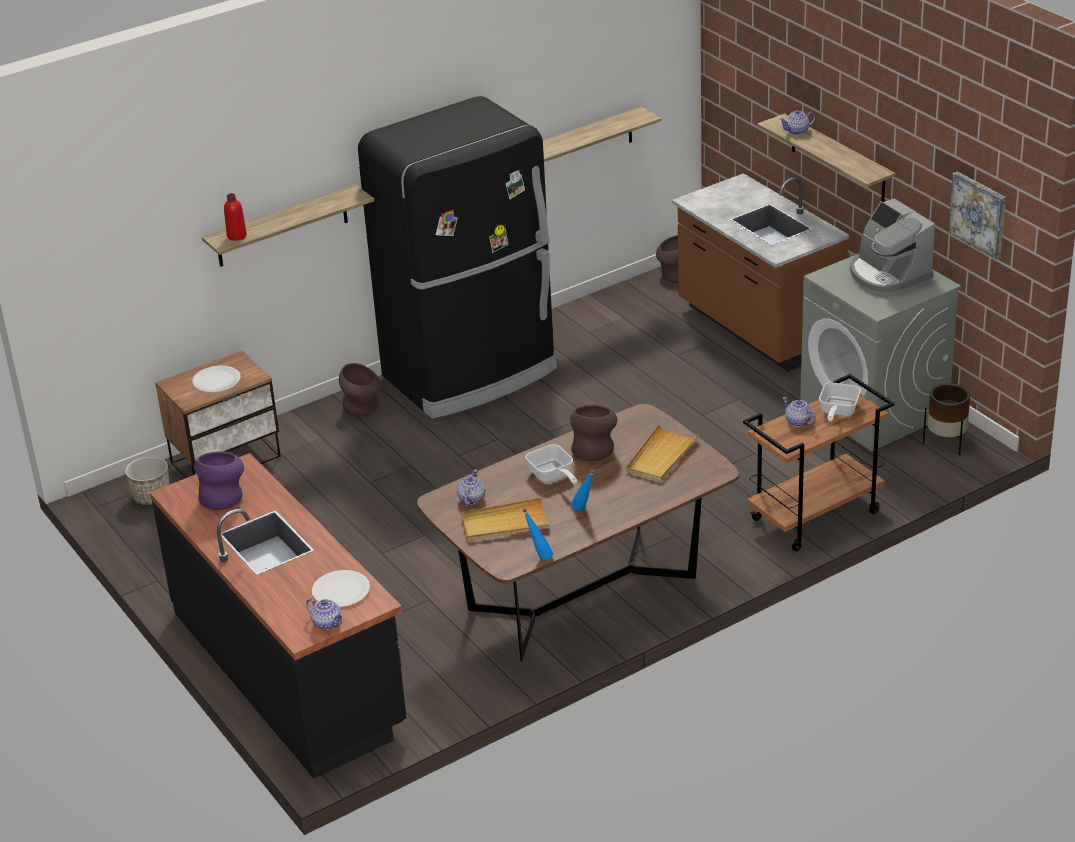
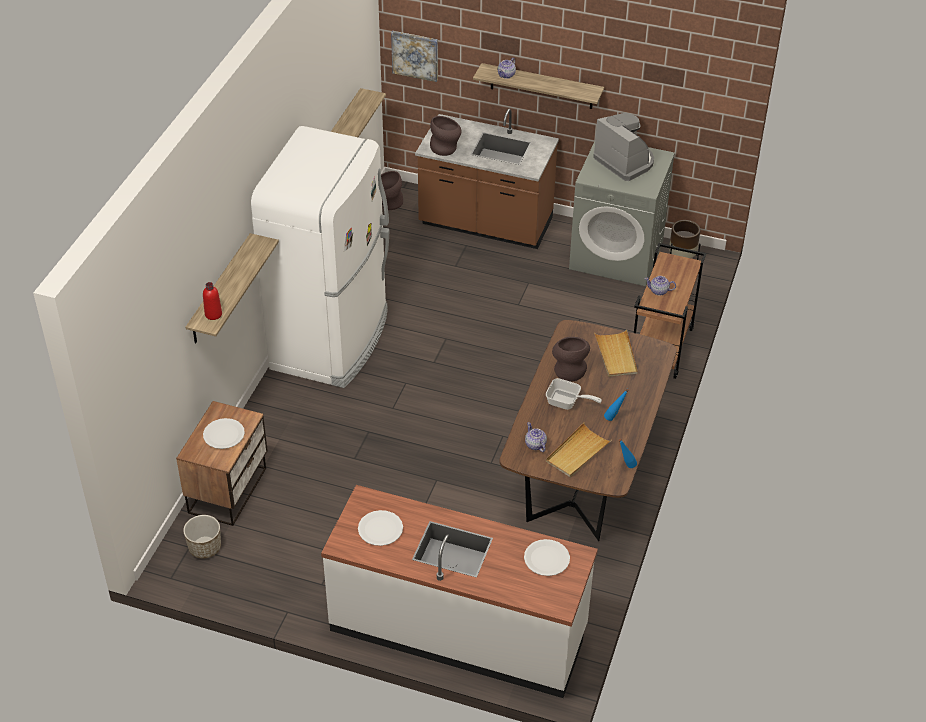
camera: 40 degrees left, 10 degrees up
black counter [150,453,406,778] -> white counter [321,485,598,698]
purple vase [194,451,244,510] -> white plate [358,510,403,546]
teapot [306,598,344,630] -> none
brown vase [339,363,382,416] -> brown vase moved to [430,116,462,156]
black fridge [358,96,557,419] -> white fridge [251,126,389,388]
frying pan [819,382,861,422] -> none
coffee machine [850,199,935,295] -> coffee machine turned 150 degrees counterclockwise [593,113,654,181]
picture [948,172,1006,259] -> picture moved to [391,31,438,82]

